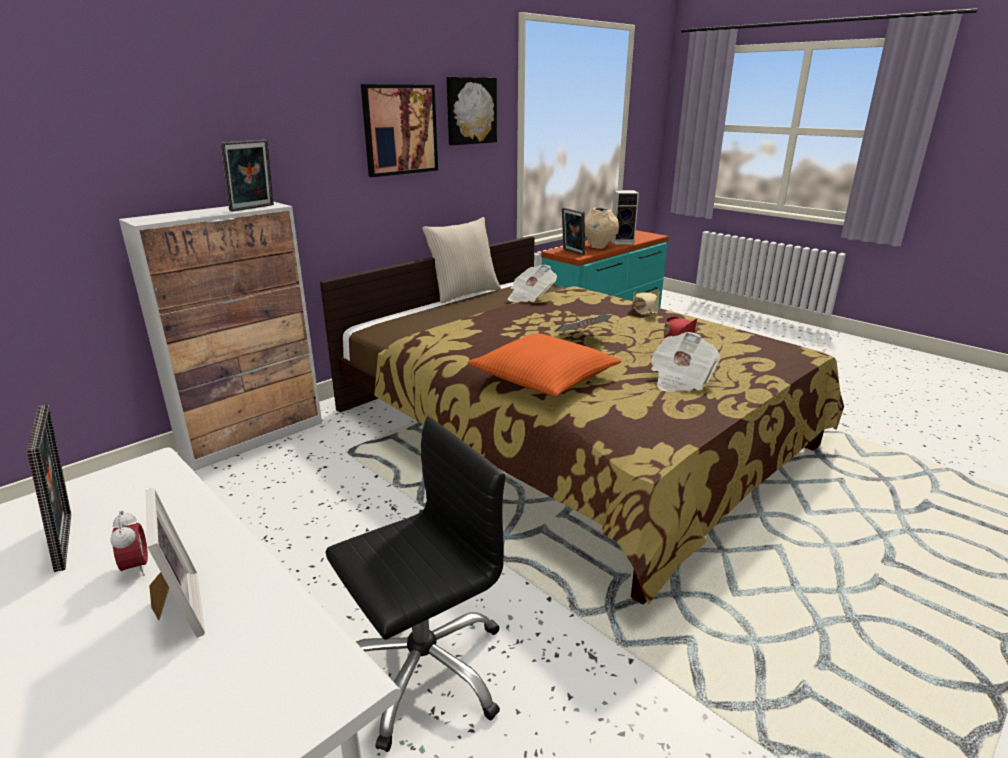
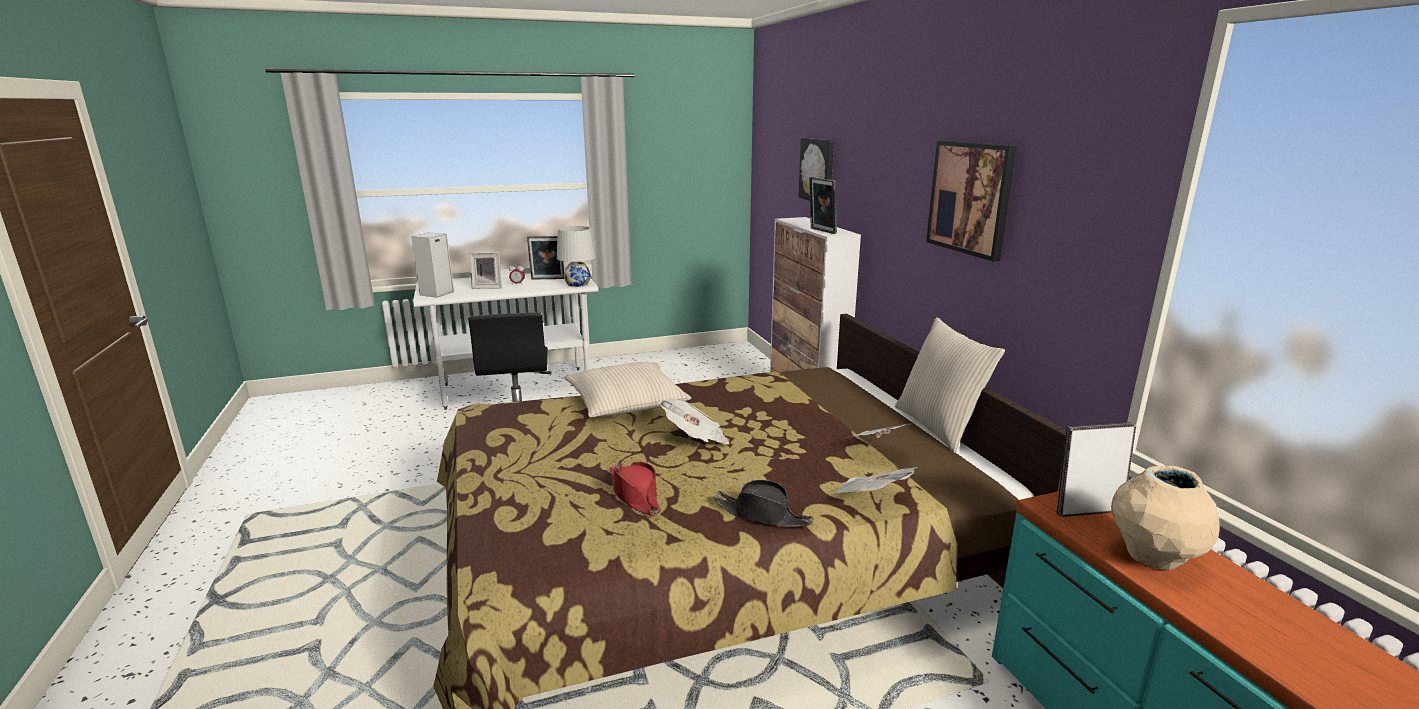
camera: 115 degrees right, 5 degrees down
picture [447,77,497,145] -> picture moved to [798,138,834,201]
orange pillow [468,333,622,396] -> beige pillow [564,362,691,418]
speaker [611,190,639,245] -> speaker moved to [411,232,454,298]
beige hat [632,290,660,316] -> black hat [713,480,813,527]
newspaper [651,332,720,392] -> newspaper moved to [830,467,918,494]
none -> white table lamp [557,226,595,287]

